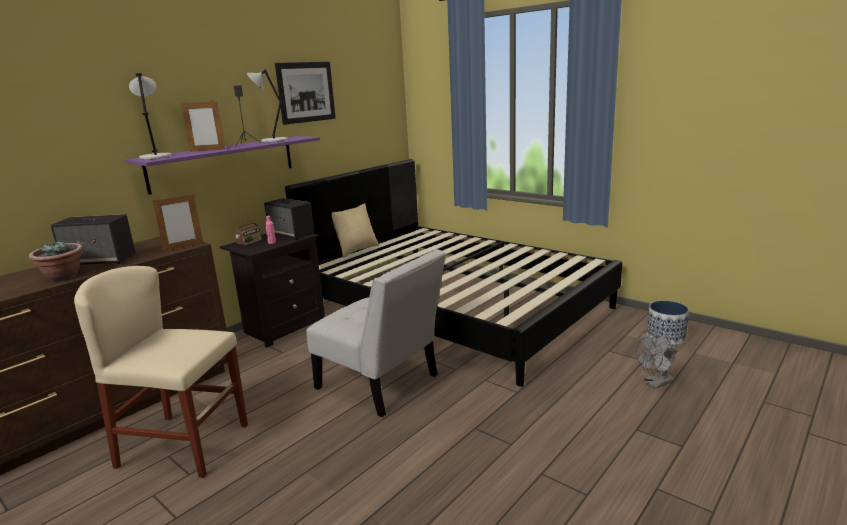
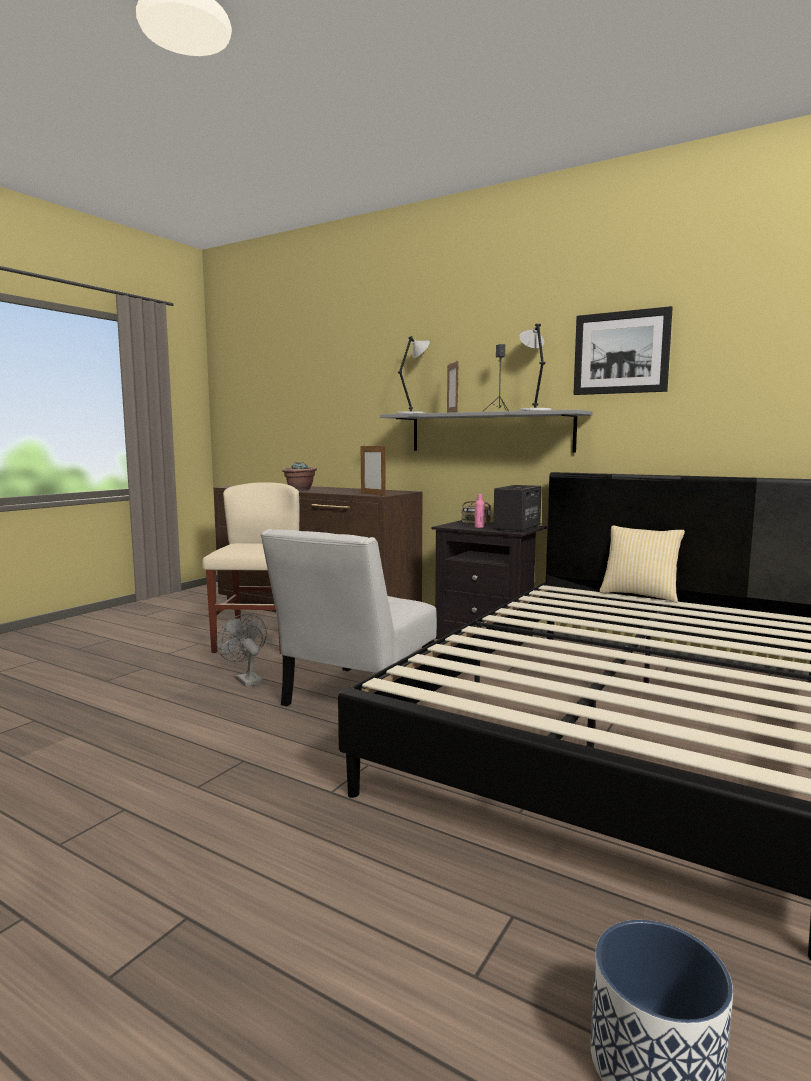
camera: 80 degrees right, 10 degrees down
speaker [50,214,136,265] -> none
purple shelf [126,136,320,195] -> grey shelf [380,409,593,452]
grey fan [635,329,678,389] -> grey fan moved to [217,614,267,687]

